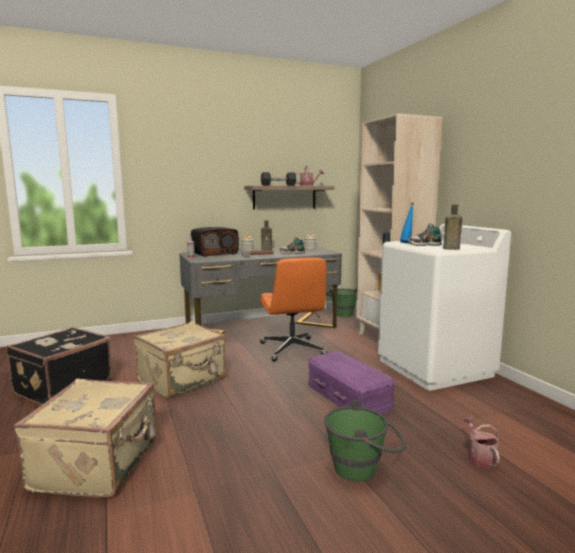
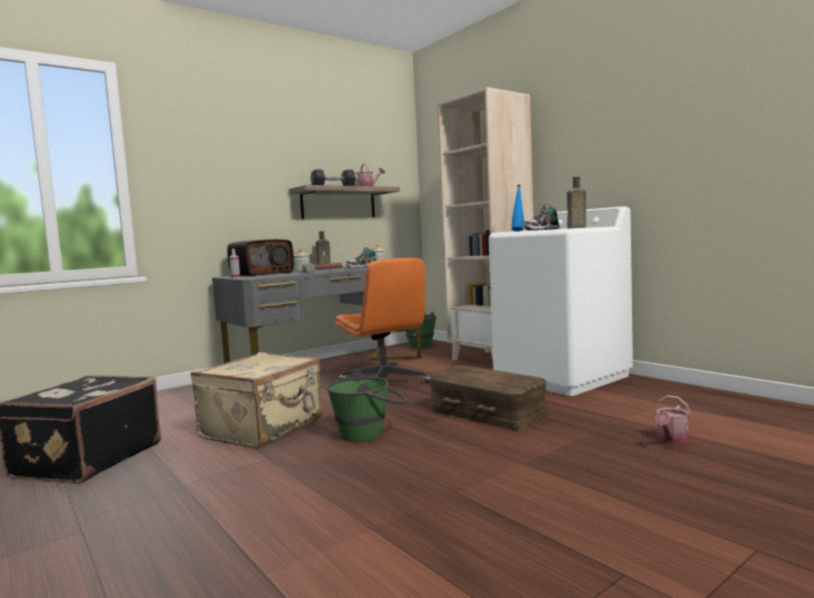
camera: 15 degrees left, 5 degrees down
beige suitcase [14,379,156,498] -> none
purple storage box [308,351,395,414] -> brown storage box [429,365,548,431]
green bucket [324,400,406,482] -> green bucket moved to [326,371,407,442]
watering can [464,417,500,468] -> watering can turned 120 degrees counterclockwise [655,395,691,444]

